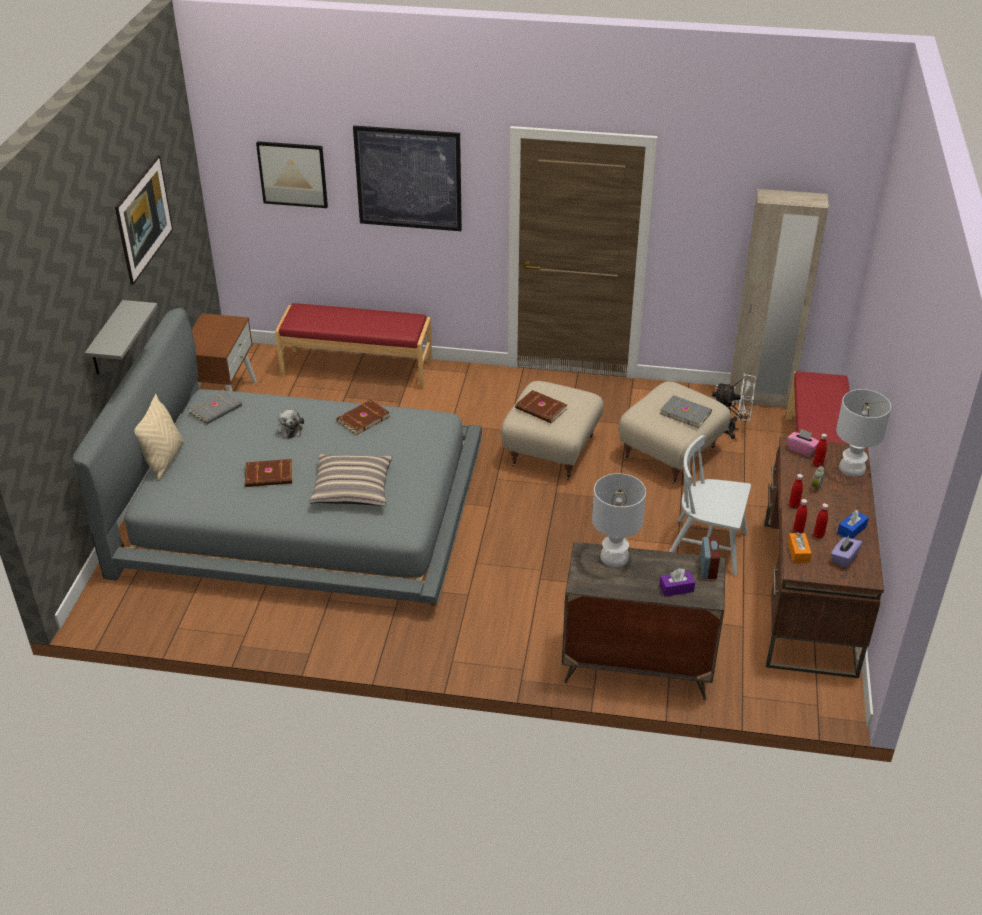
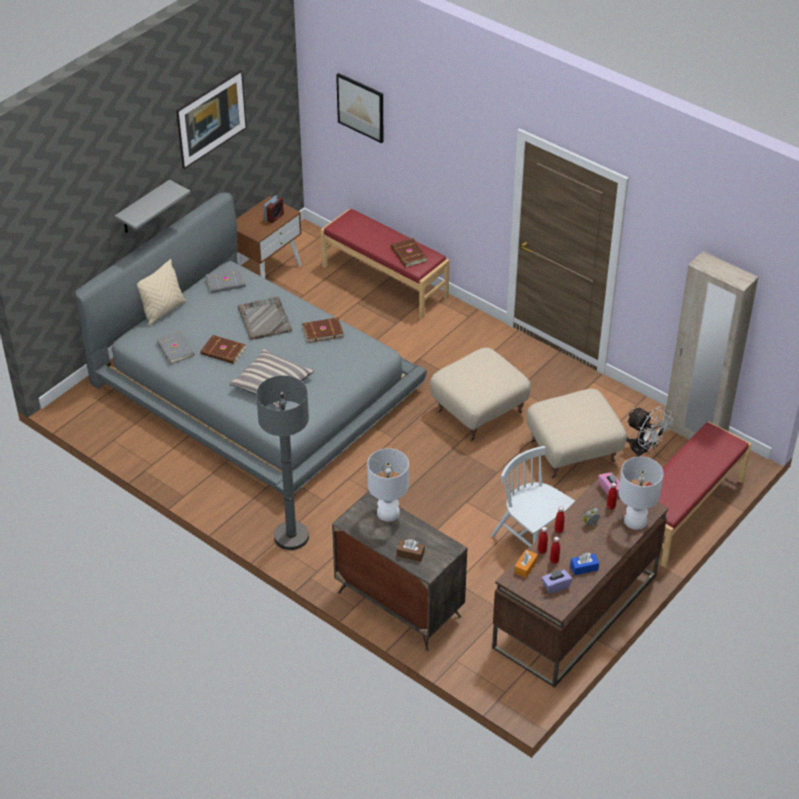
camera: 30 degrees right, 5 degrees up
plush toy [277,410,304,439] -> grey tray [238,297,292,340]
picture [353,126,462,231] -> none
brown book [515,390,567,423] -> brown book moved to [391,238,427,267]
purple tissue box [659,568,695,597] -> brown tissue box [397,539,425,562]
grey book [660,395,712,428] -> grey book moved to [156,331,195,364]
alarm clock [700,537,720,579] -> alarm clock moved to [264,195,284,223]
none -> grey floor lamp [256,375,309,550]

